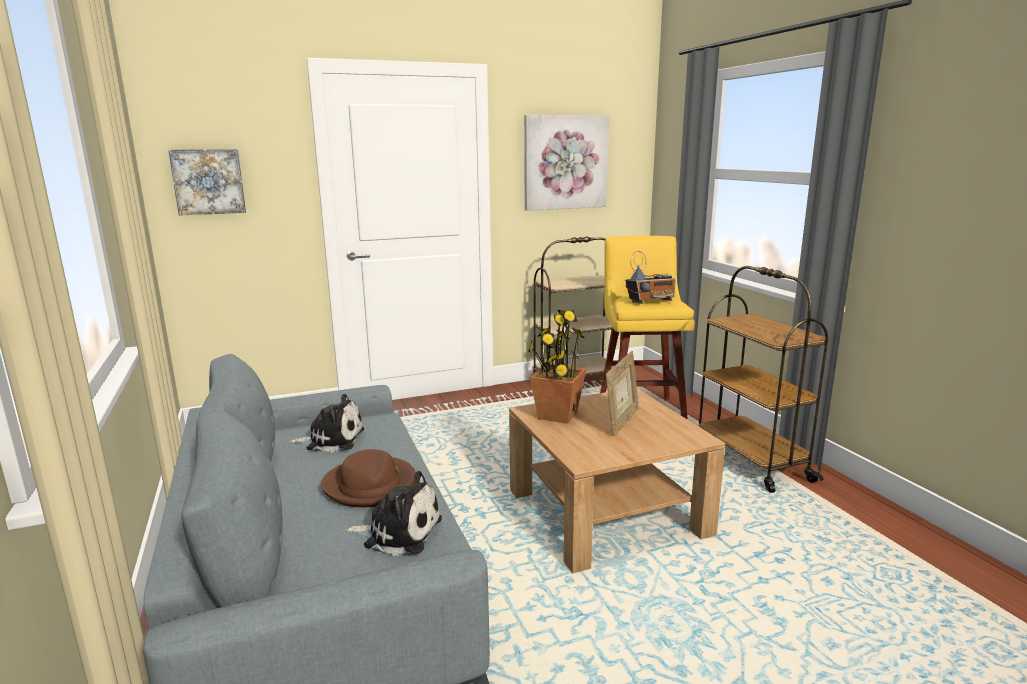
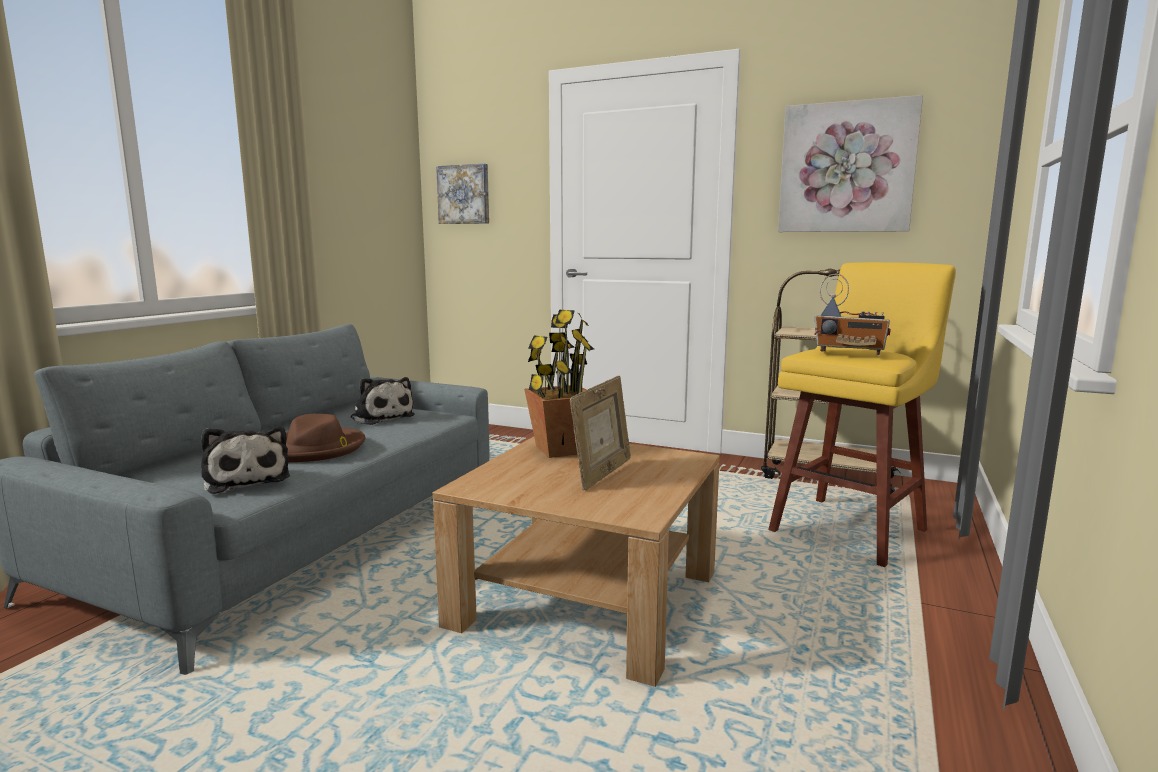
camera: 45 degrees right, 5 degrees down
picture frame [606,351,639,436] -> picture frame turned 45 degrees counterclockwise [570,376,631,491]
brown cart [698,266,828,493] -> none

